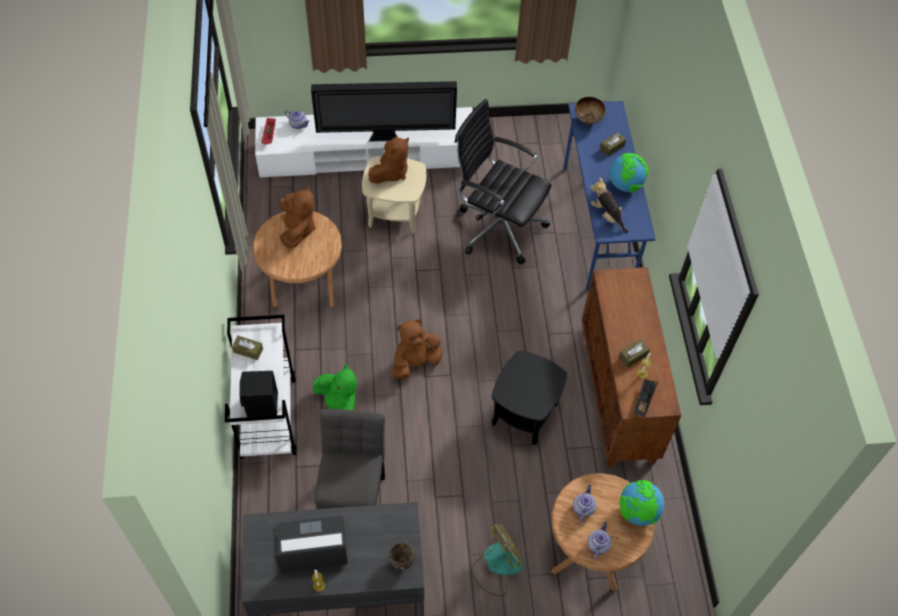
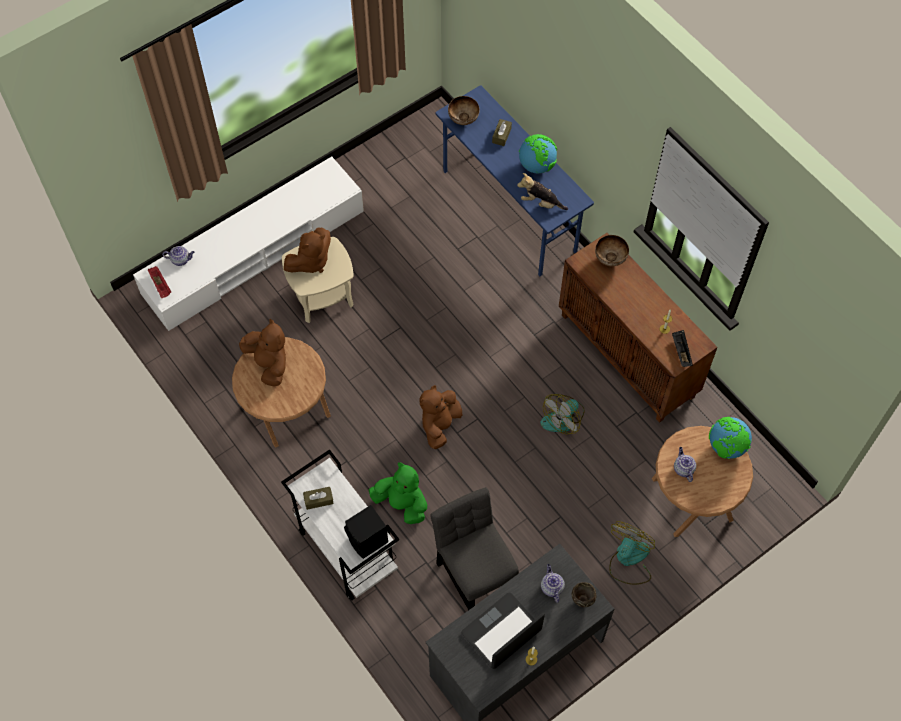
camera: 30 degrees left, 5 degrees up
television [311,81,457,142] -> none
brown plush toy [368,137,409,184] -> brown plush toy turned 45 degrees clockwise [284,227,331,273]
black office chair [455,99,552,265] -> none
black side table [492,351,567,445] -> fan [540,394,584,434]
teapot [588,522,612,560] -> teapot moved to [541,564,565,603]
brown tissue box [619,339,650,367] -> none
none -> bowl [595,235,629,266]

